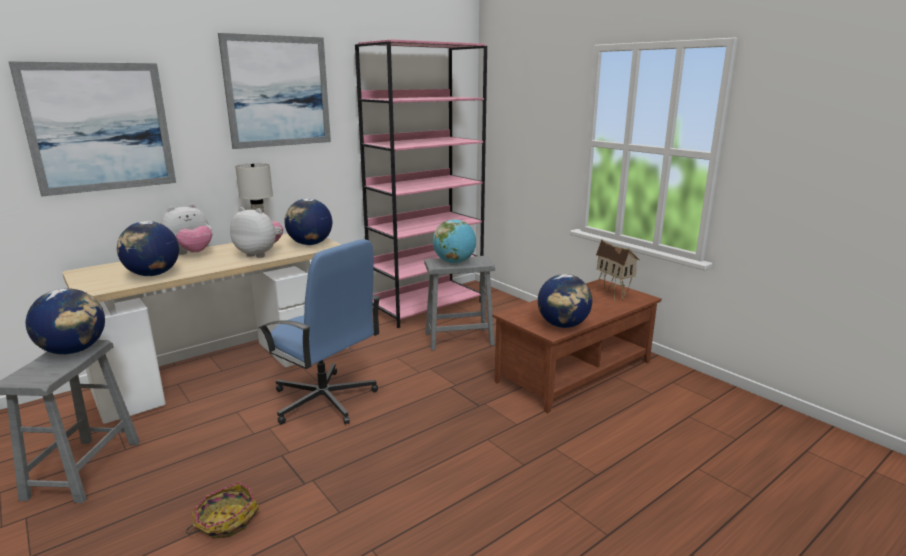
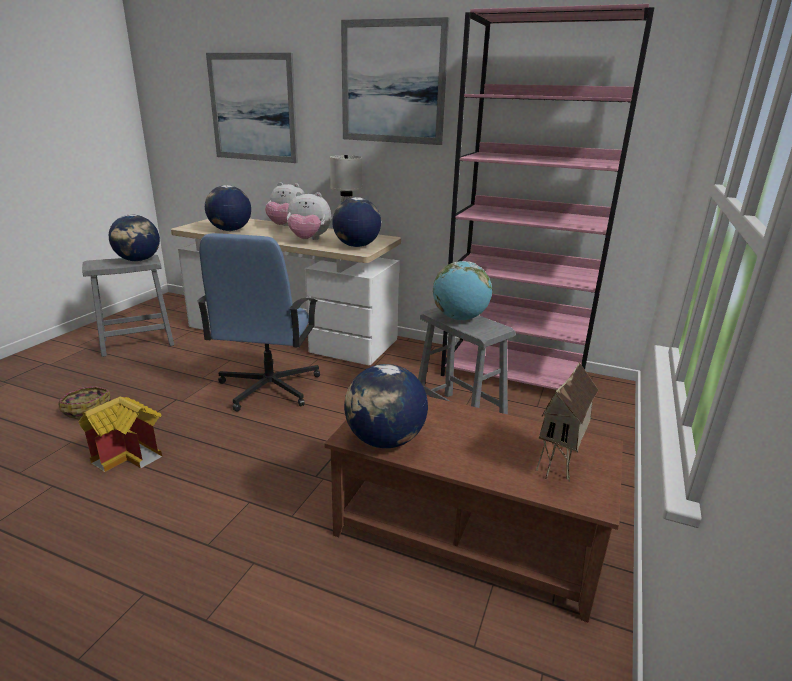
camera: 60 degrees right, 5 degrees up
plush toy [230,207,283,258] -> plush toy turned 105 degrees clockwise [287,192,331,240]
none -> toy house [79,397,162,472]

